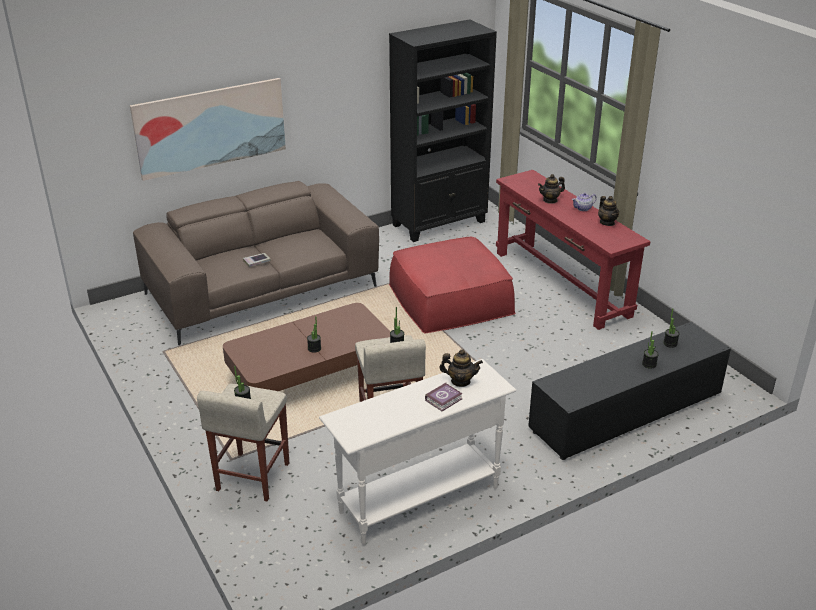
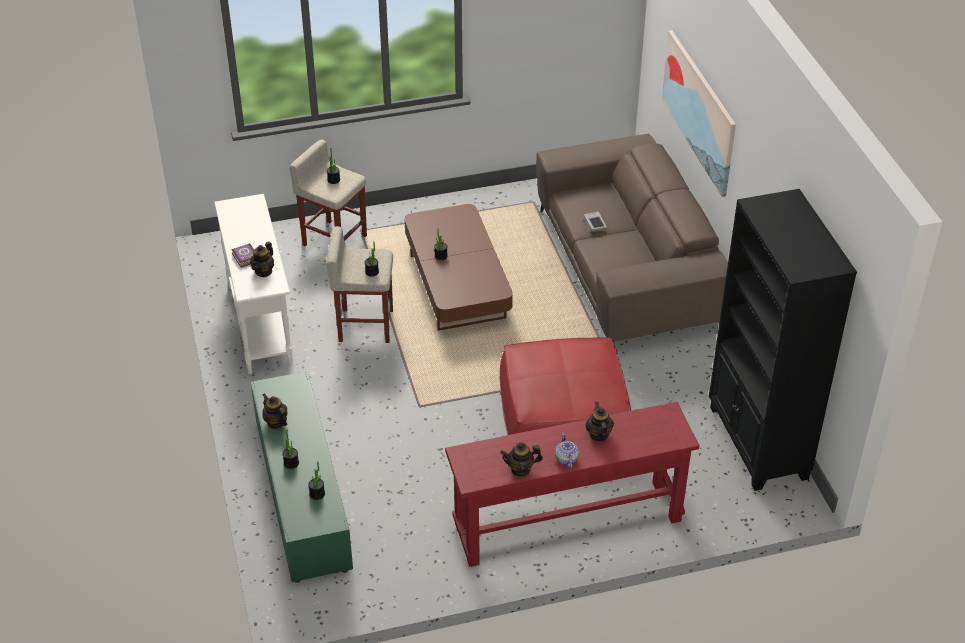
camera: 105 degrees right, 10 degrees up
black tv stand [528,322,731,460] -> green tv stand [251,371,353,583]
none -> teapot [262,393,288,429]

